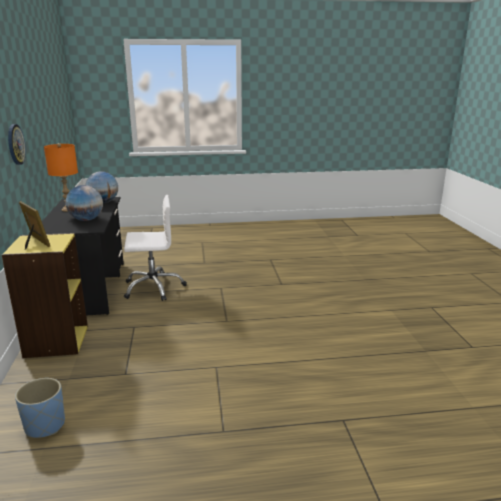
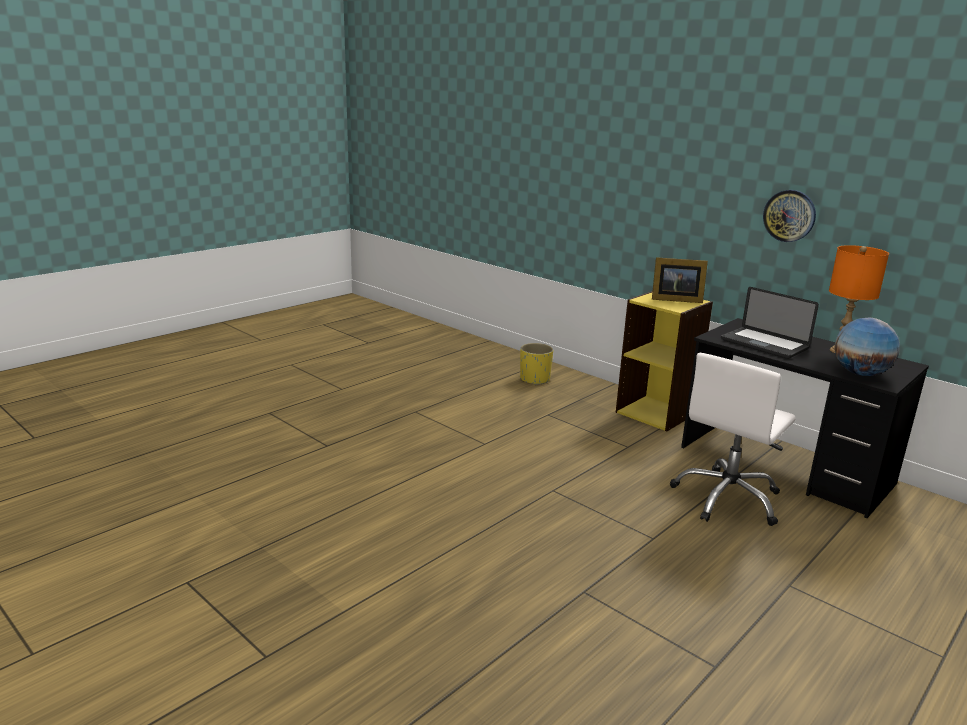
camera: 140 degrees right, 0 degrees up
blue planter [15,378,65,438] -> yellow planter [520,343,553,385]
globe [65,185,103,221] -> laptop [721,287,819,359]

